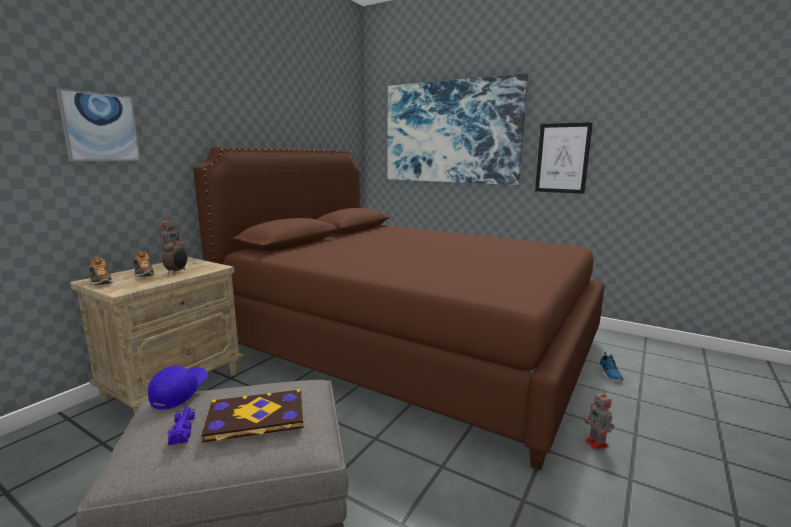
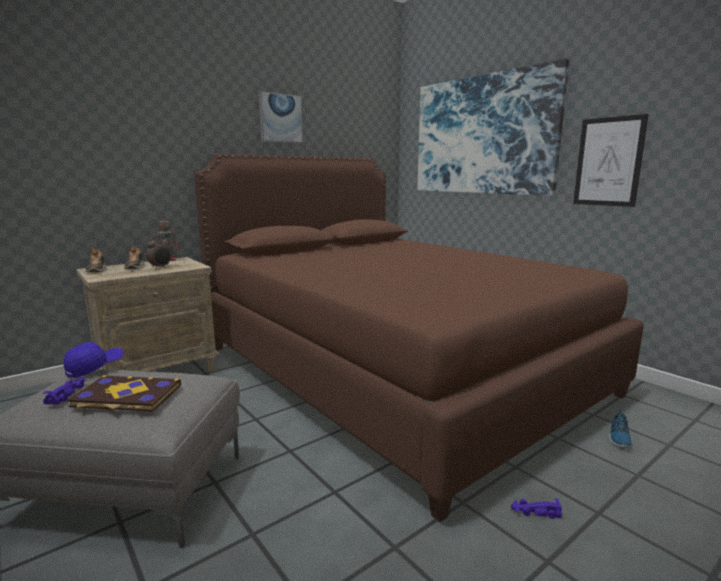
camera: 20 degrees right, 0 degrees up
picture [56,88,141,161] -> picture moved to [259,91,303,143]
toy robot [585,389,614,450] -> purple toy car [511,498,562,519]

